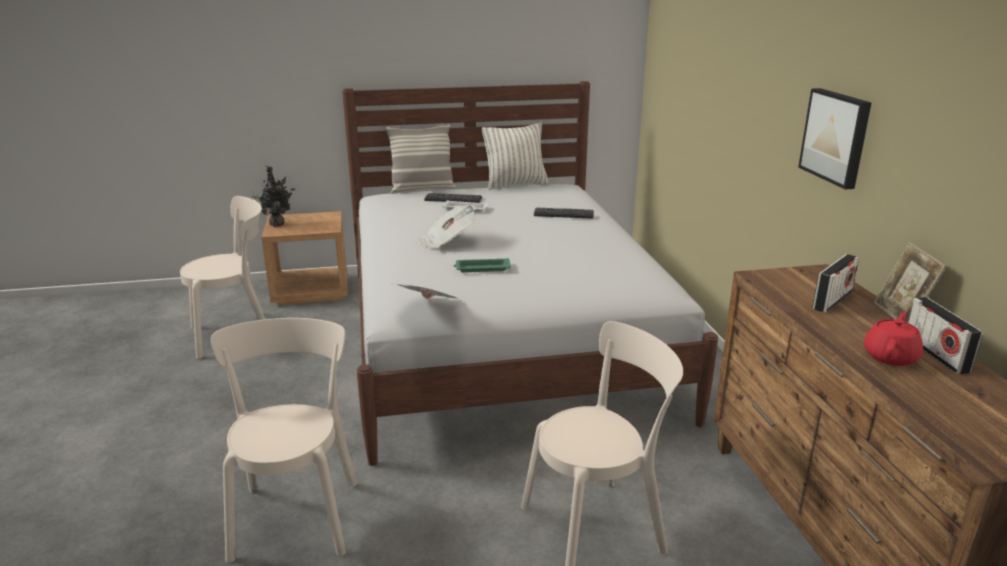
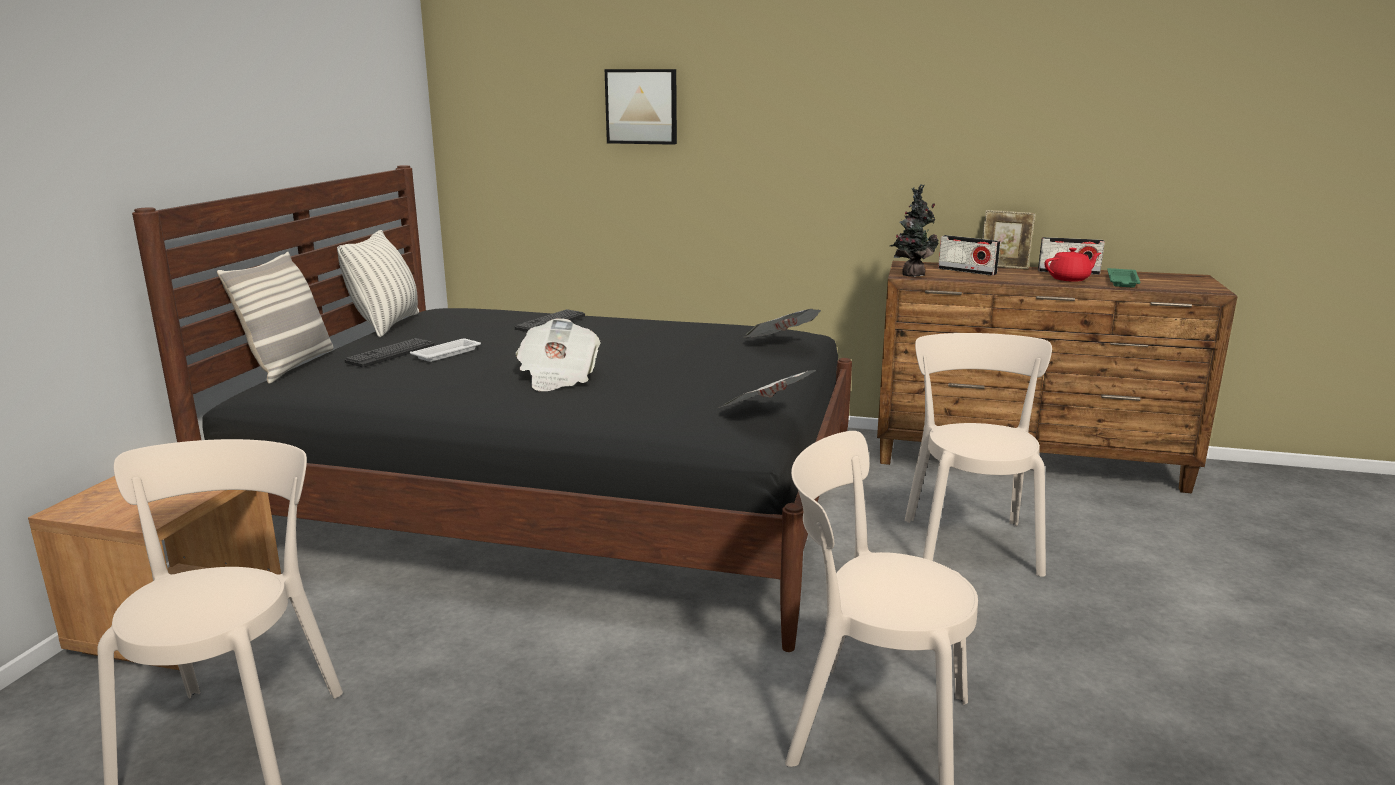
camera: 65 degrees left, 5 degrees down
potted plant [252,166,296,226] -> potted plant moved to [890,184,939,277]
white bed [342,81,718,466] -> black bed [132,165,852,652]
green tray [454,258,511,272] -> green tray moved to [1107,268,1140,288]
picture [798,88,871,190] -> picture moved to [605,69,677,145]
radio [812,254,859,313] -> radio turned 150 degrees clockwise [938,235,1000,276]
red teapot [864,311,923,366] -> red teapot turned 105 degrees clockwise [1044,248,1101,282]
none -> newspaper [744,309,821,338]

